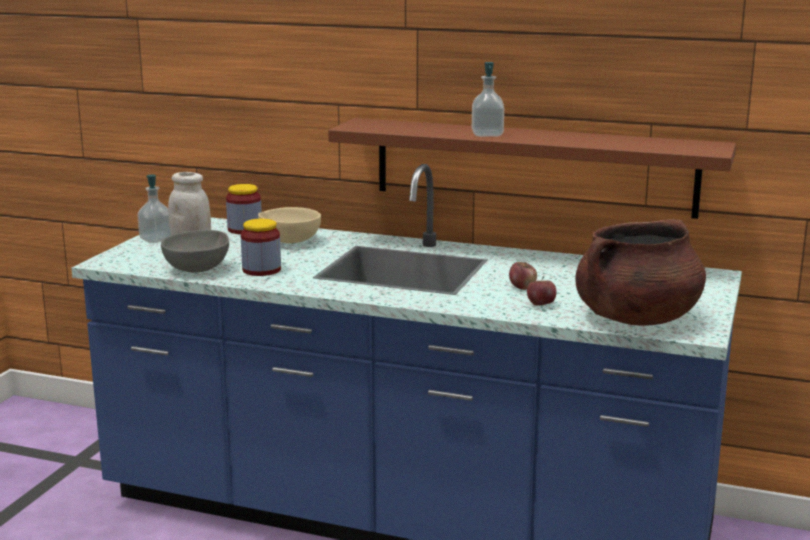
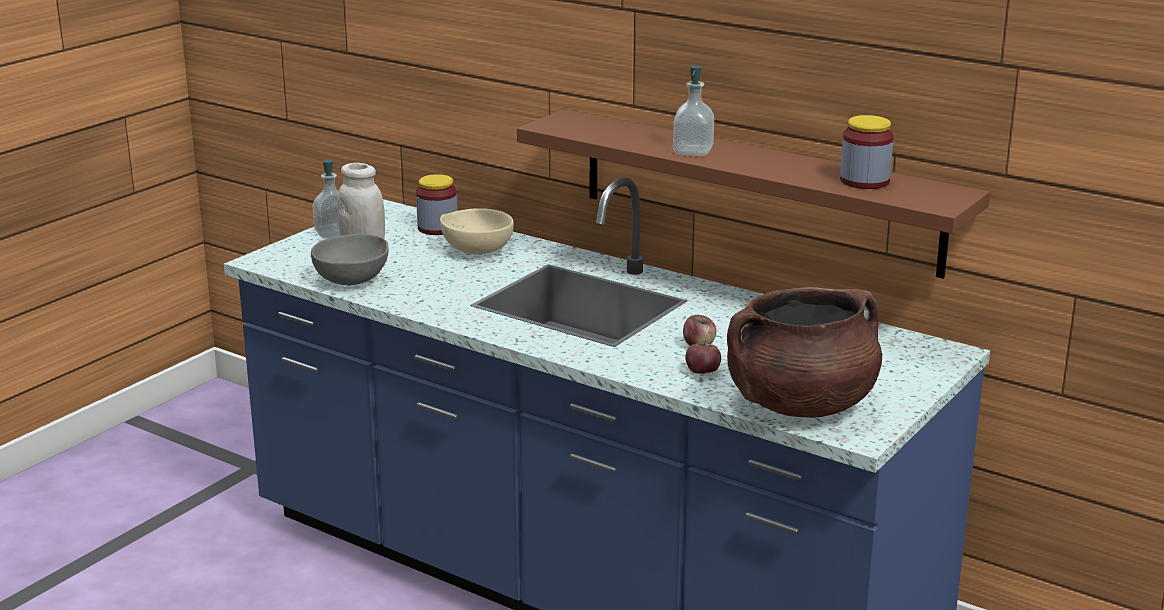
camera: 15 degrees right, 5 degrees up
jar [241,219,281,276] -> jar moved to [840,115,894,189]

